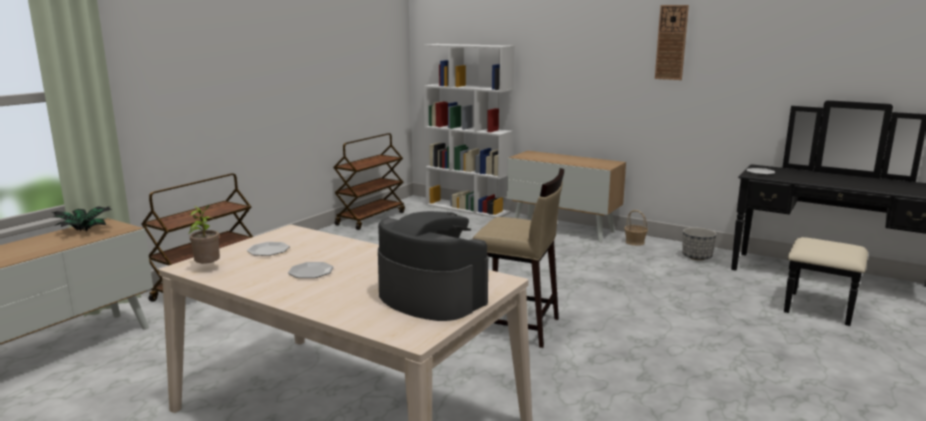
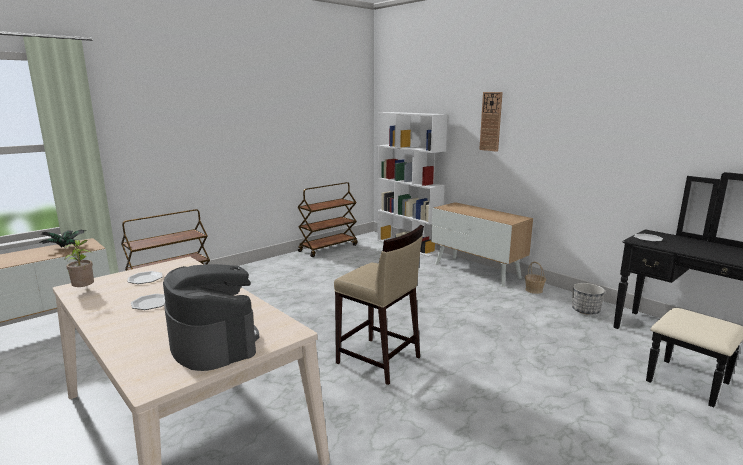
camera: 15 degrees right, 0 degrees up
wall clock [655,5,689,80] -> wall clock moved to [479,92,503,152]

